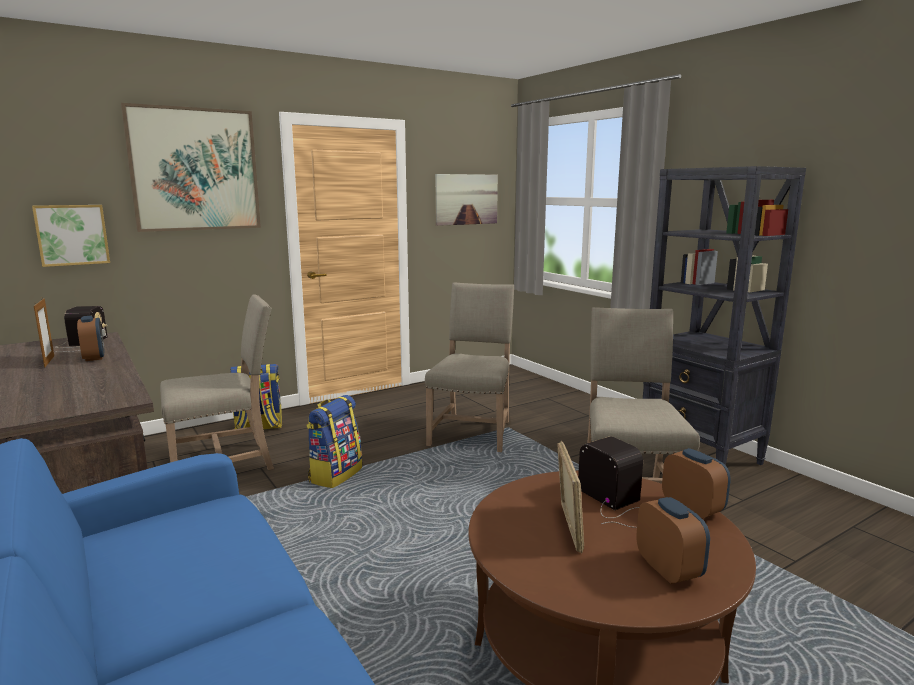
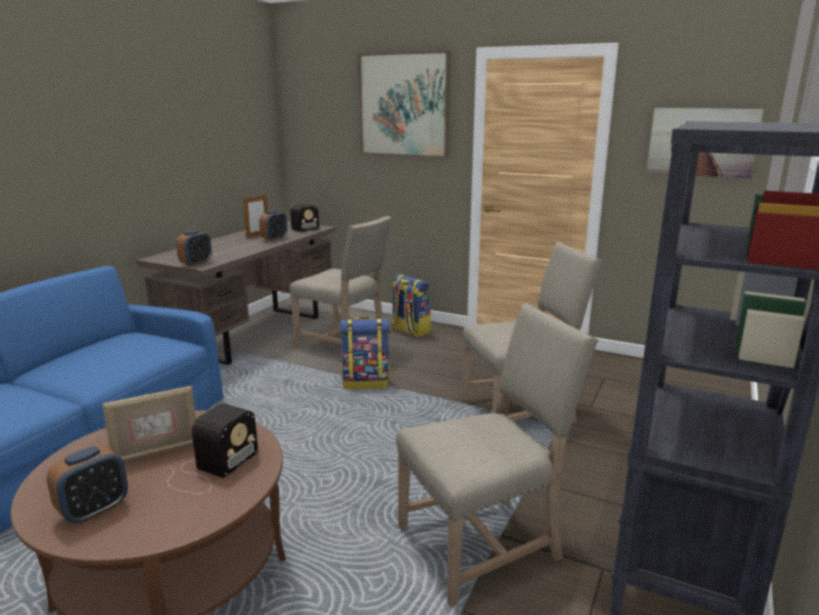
camera: 60 degrees right, 5 degrees up
picture [32,205,110,267] -> none
alarm clock [662,448,731,519] -> alarm clock moved to [176,230,212,267]

